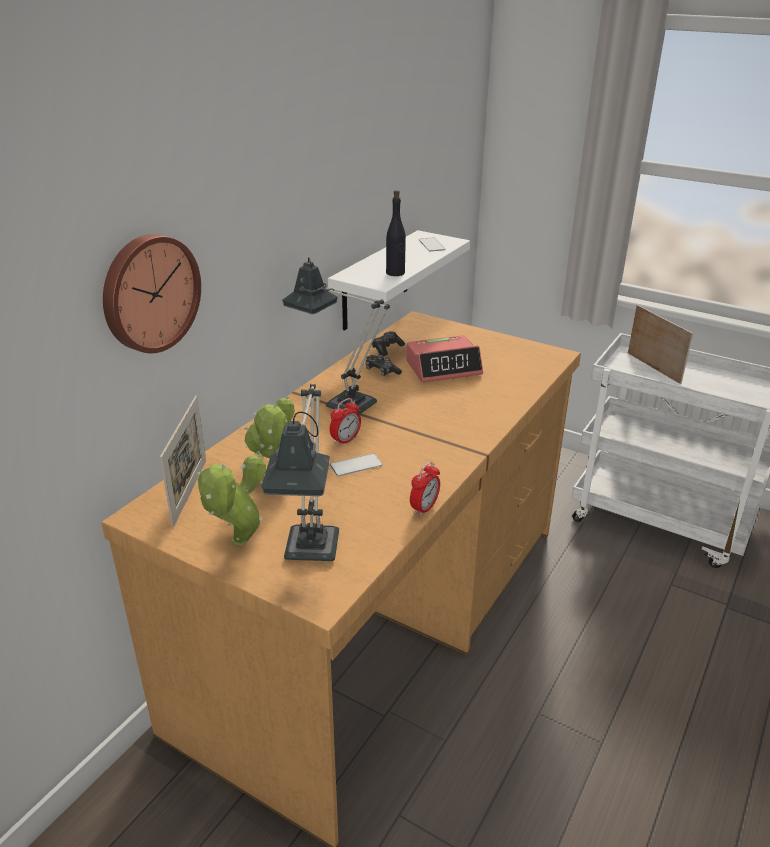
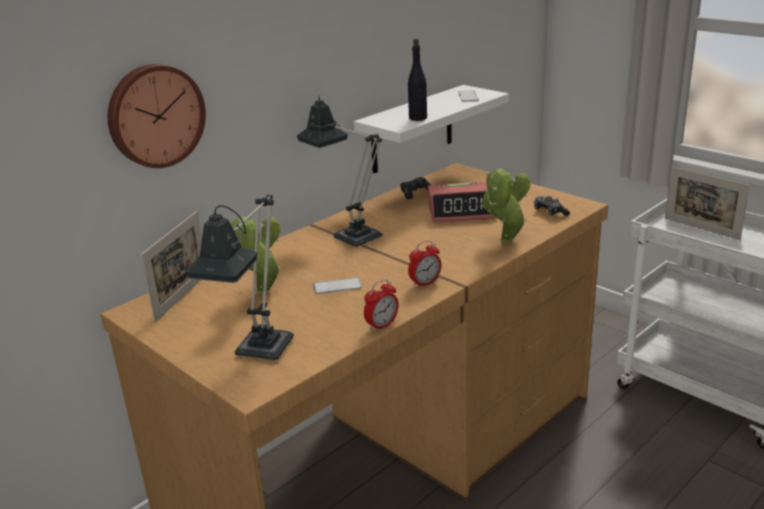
camera: 15 degrees right, 5 degrees down
potted plant [197,453,266,545] -> potted plant moved to [482,168,530,242]
alarm clock [330,398,361,447] -> alarm clock moved to [408,240,441,288]
game controller [365,354,402,376] -> game controller moved to [534,196,570,216]
picture frame [628,305,693,384] -> picture frame turned 150 degrees clockwise [665,167,750,240]

